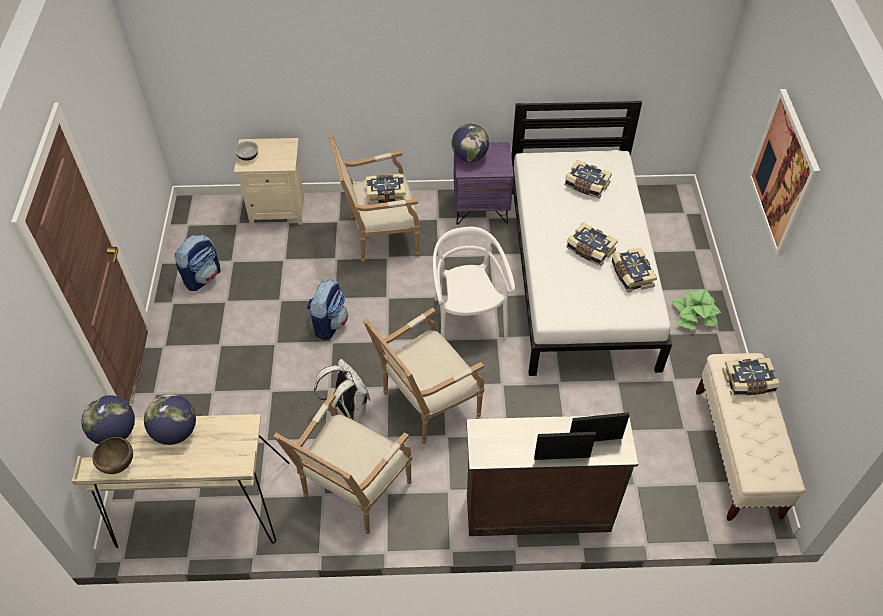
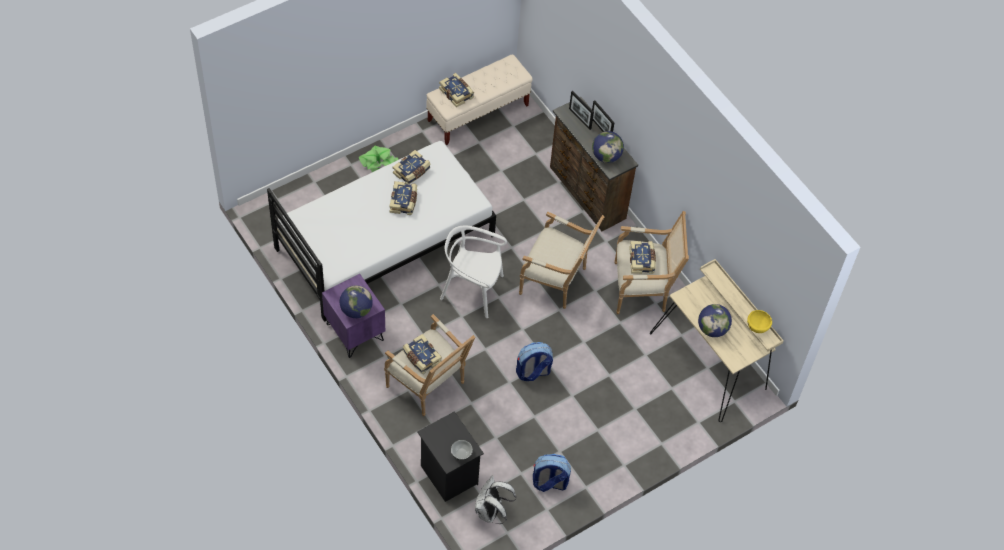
camera: 125 degrees left, 5 degrees up
globe [81,395,135,444] -> globe moved to [592,131,624,163]
brown bowl [92,437,133,474] -> yellow bowl [747,310,772,333]
beige nightstand [234,138,304,226] -> black nightstand [417,411,484,502]
white backpack [314,359,371,421] -> white backpack moved to [475,475,516,524]
white chair [433,227,515,340] -> white chair turned 60 degrees clockwise [440,226,507,318]
book [564,160,612,199] -> book moved to [629,241,656,274]
picture [748,89,820,257] -> none

